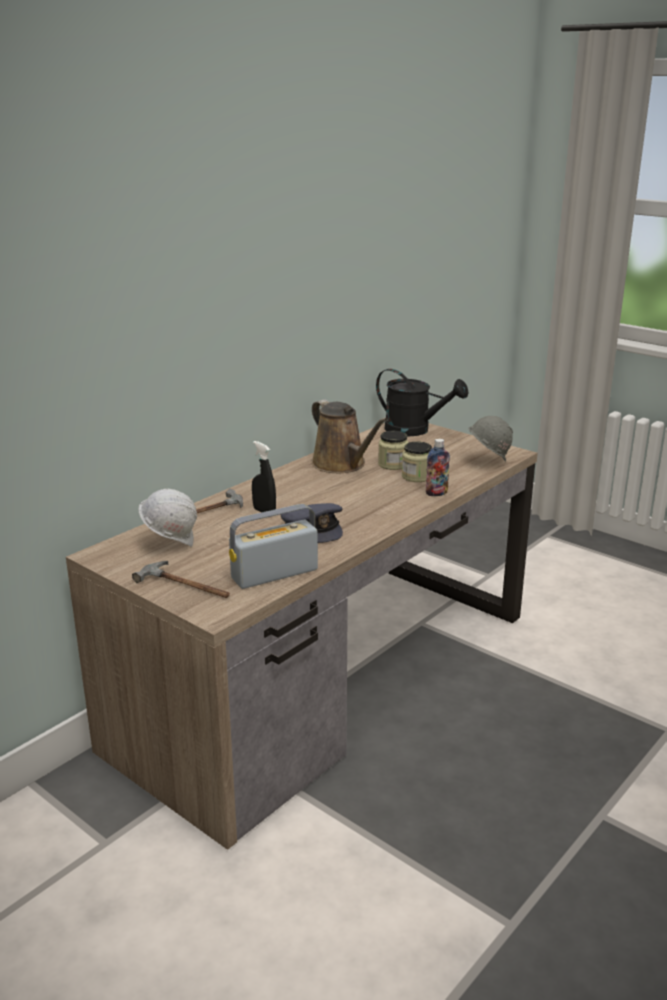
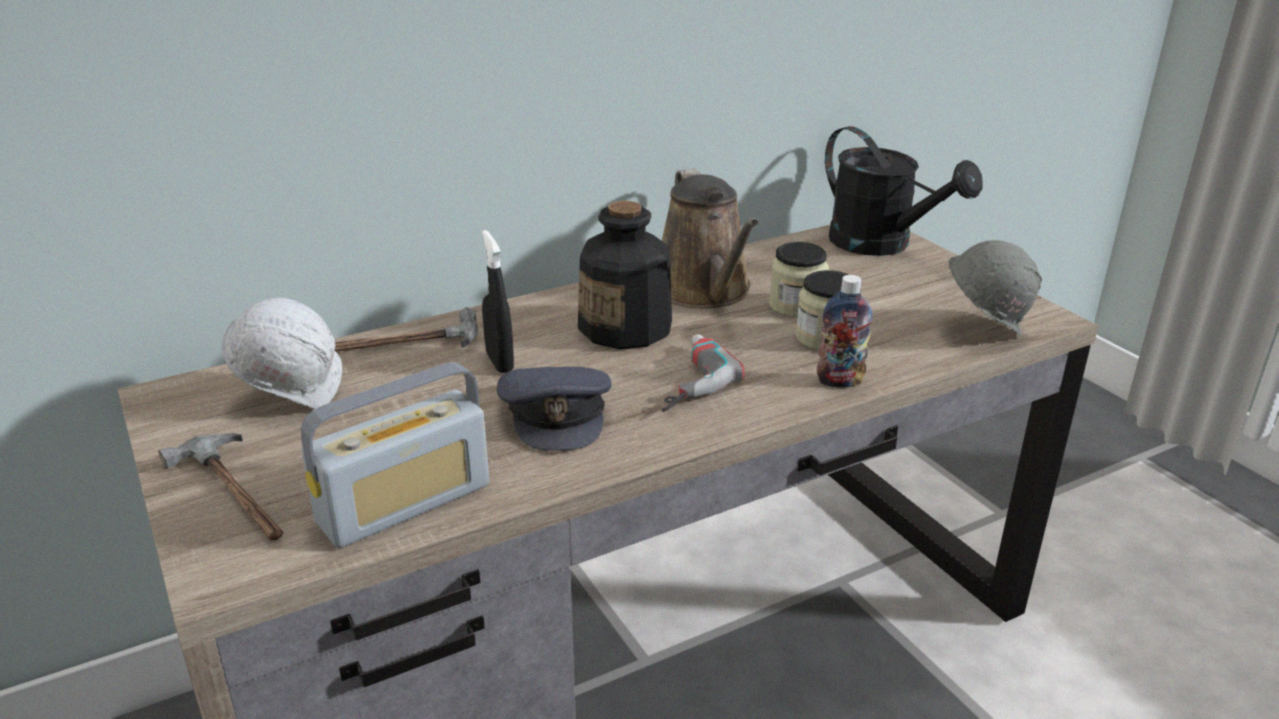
camera: 20 degrees right, 5 degrees up
radio [229,504,318,589] -> radio turned 150 degrees clockwise [301,362,489,548]
none -> bottle [578,201,672,349]
none -> power drill [662,334,745,412]

